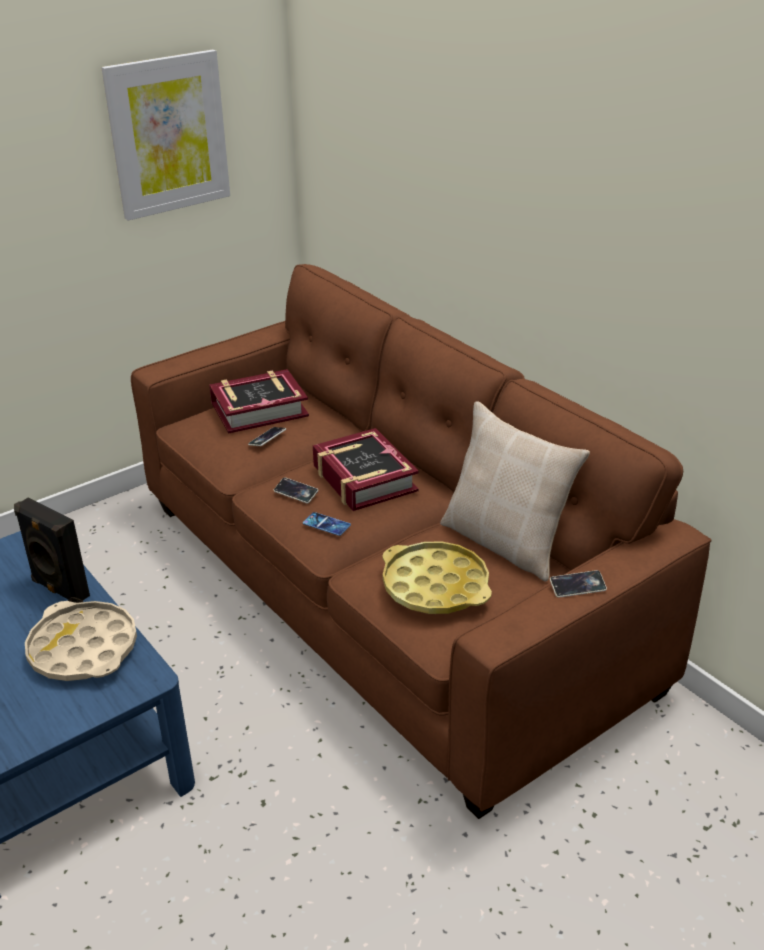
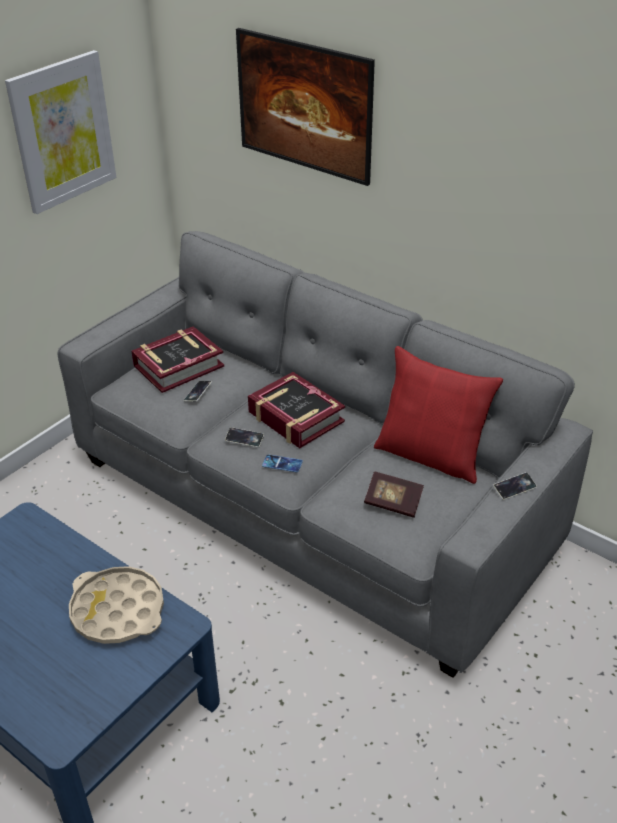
camera: 15 degrees left, 5 degrees up
black speaker [14,498,90,603] -> none
brown sofa [131,264,711,819] -> grey sofa [58,231,593,678]
yellow tray [382,542,492,614] -> book [364,471,424,518]
beige pillow [440,401,590,582] -> red pillow [374,346,503,484]
none -> picture [236,28,375,186]

